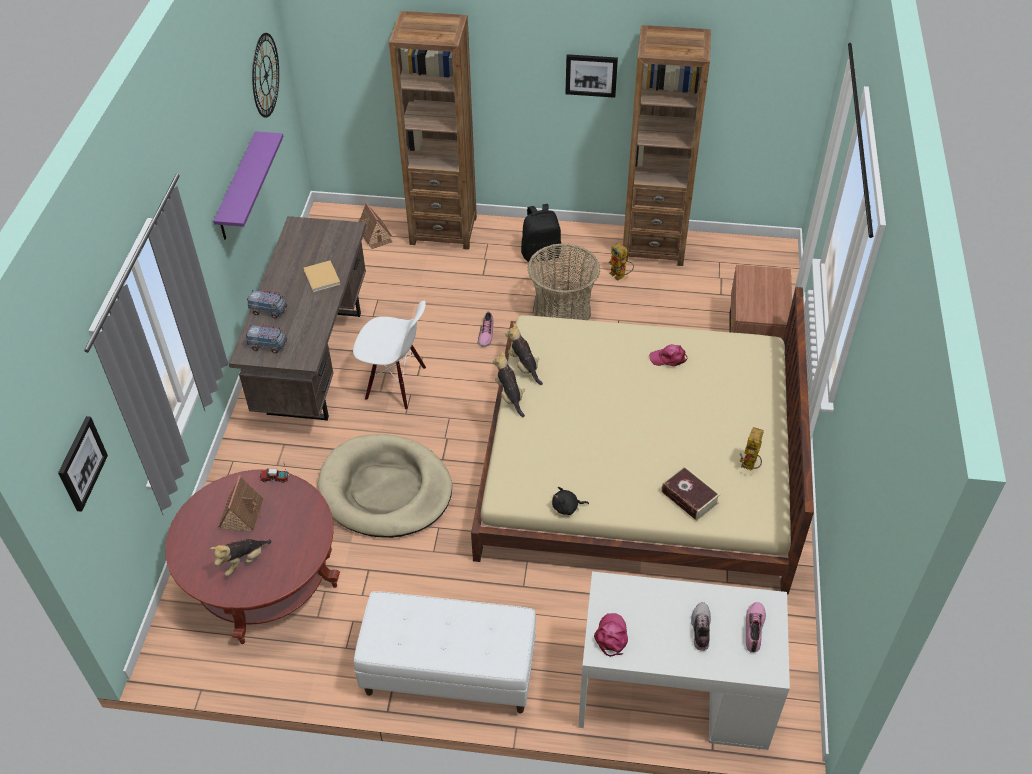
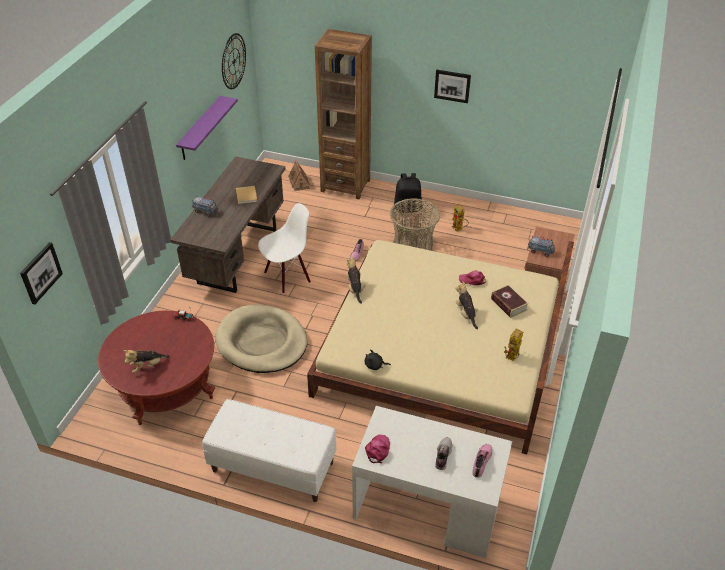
camera: 10 degrees right, 5 degrees down
toy house [219,475,263,532] -> none
toy truck [246,325,287,353] -> toy truck moved to [528,236,555,257]
white chair [353,301,426,410] -> white chair turned 60 degrees counterclockwise [258,203,311,293]
plush toy [505,323,543,385] -> plush toy moved to [455,281,478,329]
brown bookcase [623,25,711,266] -> none
book [661,466,720,521] -> book moved to [491,285,529,318]

